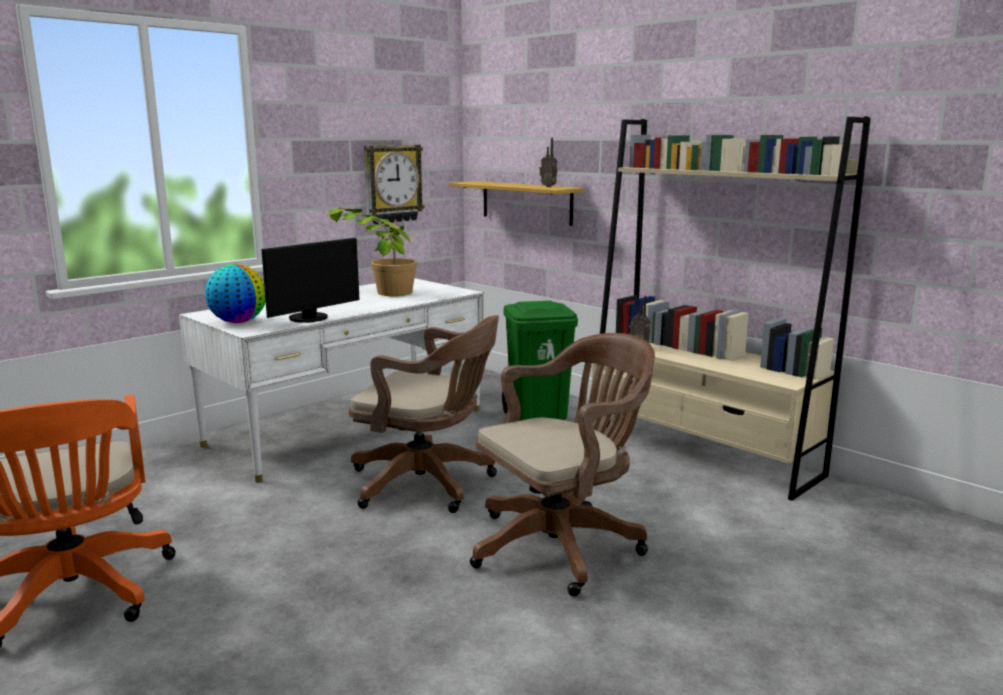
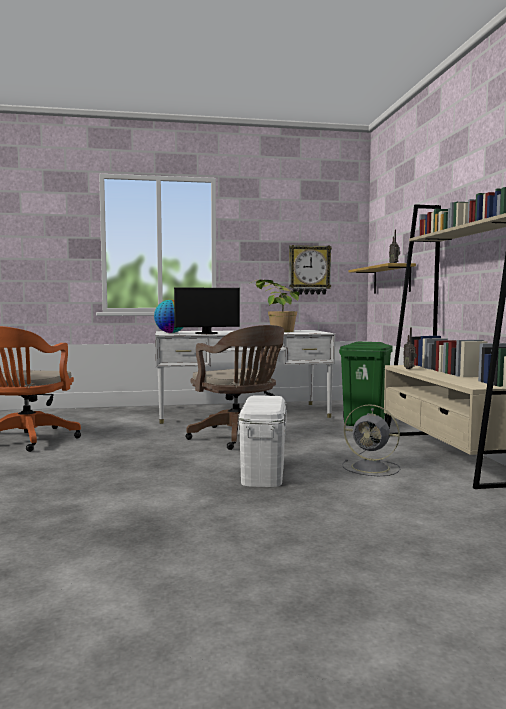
camera: 35 degrees right, 10 degrees down
brown office chair [470,333,655,596] -> white storage box [238,395,287,487]
none -> grey fan [342,404,400,476]

